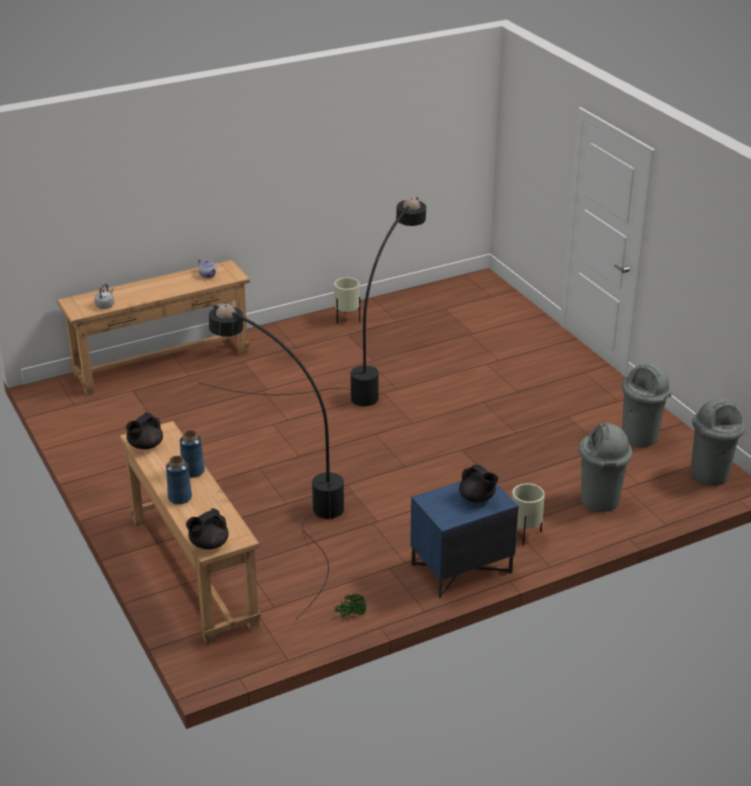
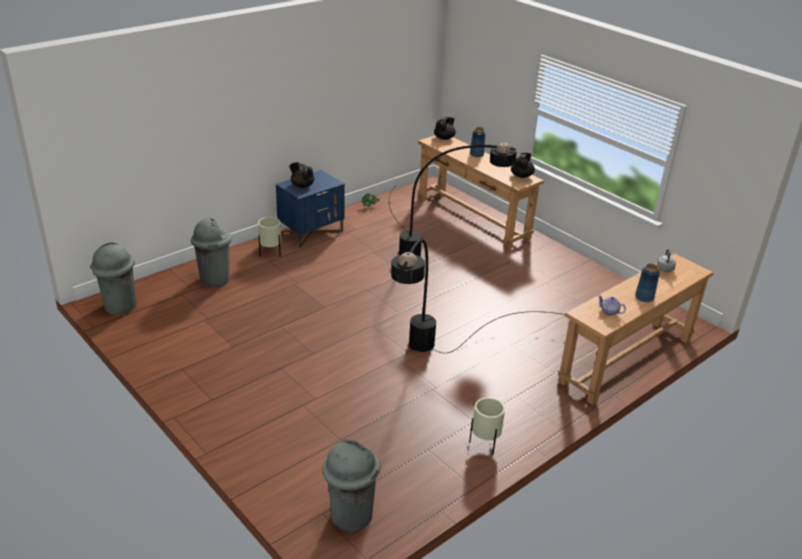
camera: 165 degrees right, 0 degrees up
blue vase [180,430,205,478] -> blue vase moved to [635,264,660,302]
grey trash can [622,363,672,447] -> grey trash can moved to [323,440,380,531]

